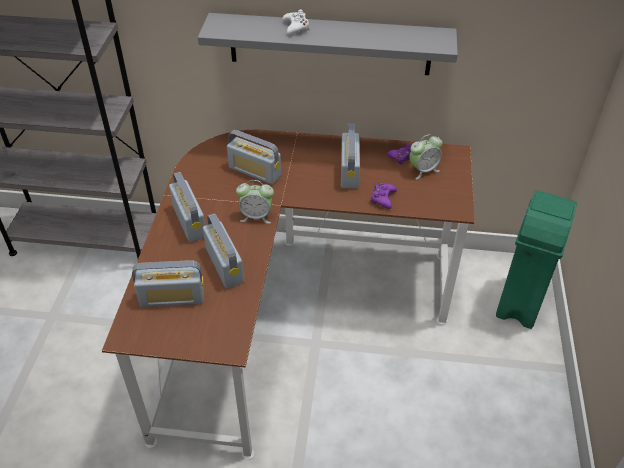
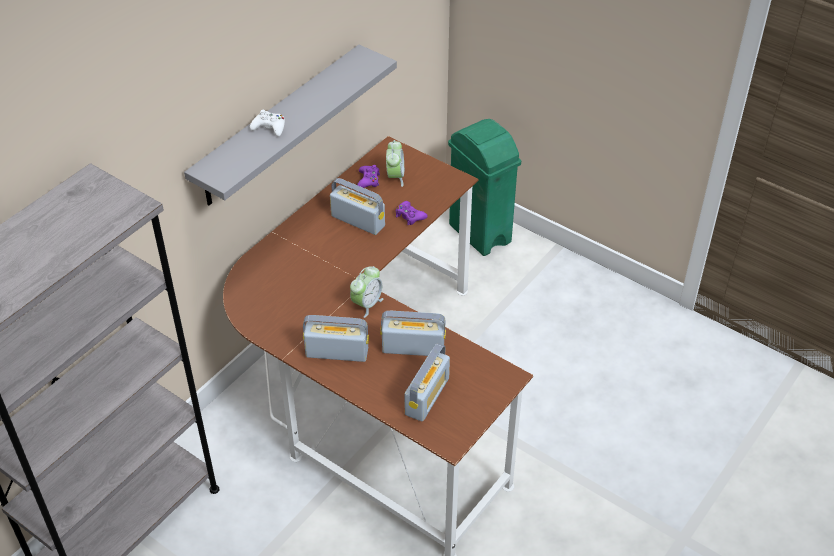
camera: 60 degrees left, 0 degrees up
radio [227,130,281,185] -> none

